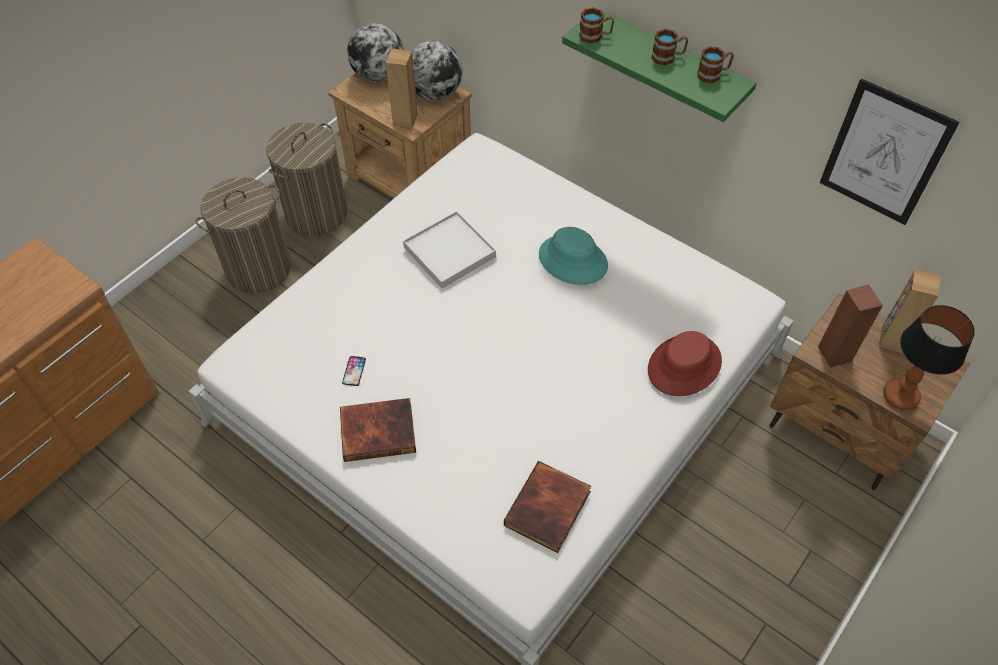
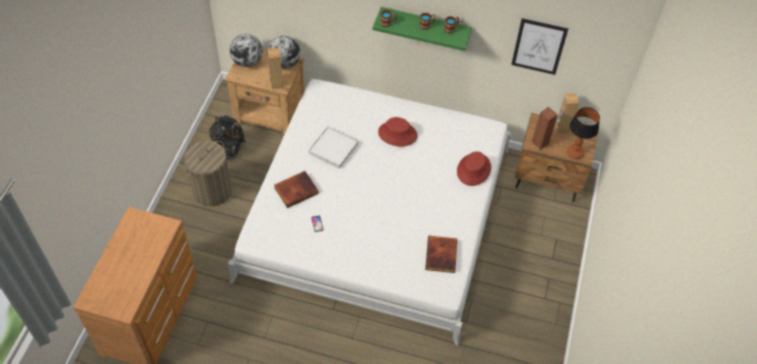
camera: 25 degrees left, 0 degrees up
laundry basket [266,122,347,236] -> black backpack [209,115,245,159]
book [340,398,416,462] -> book moved to [274,171,319,208]
turquoise hat [539,227,608,285] -> red hat [378,117,418,147]

